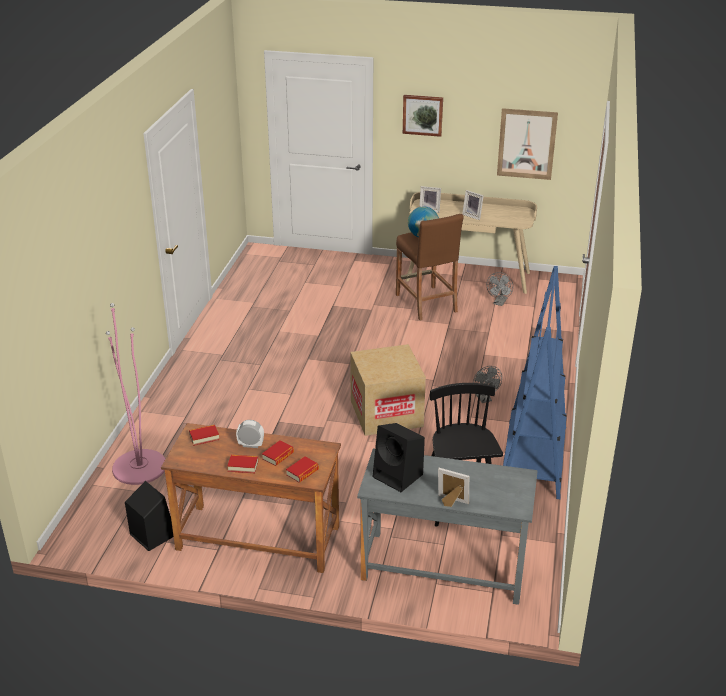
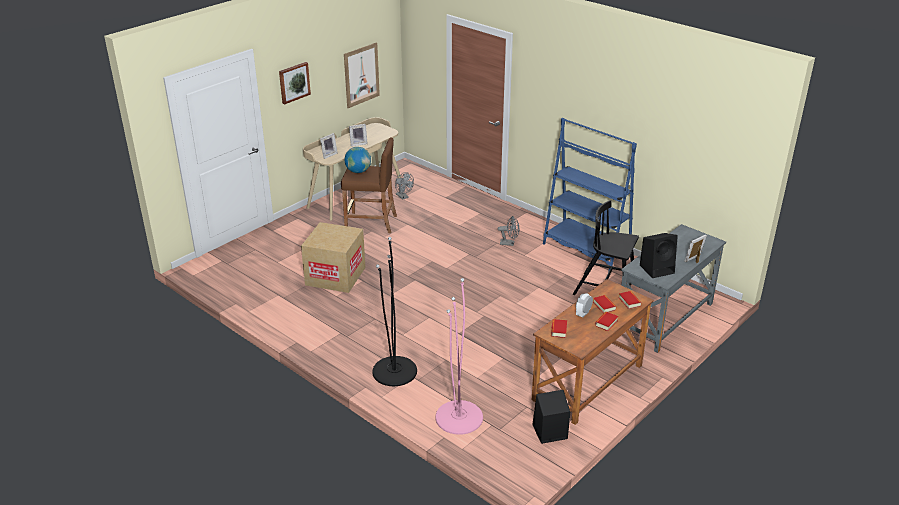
camera: 60 degrees left, 0 degrees up
cardboard box [350,344,426,436] -> cardboard box moved to [301,222,366,293]
none -> black floor lamp [372,237,417,386]

